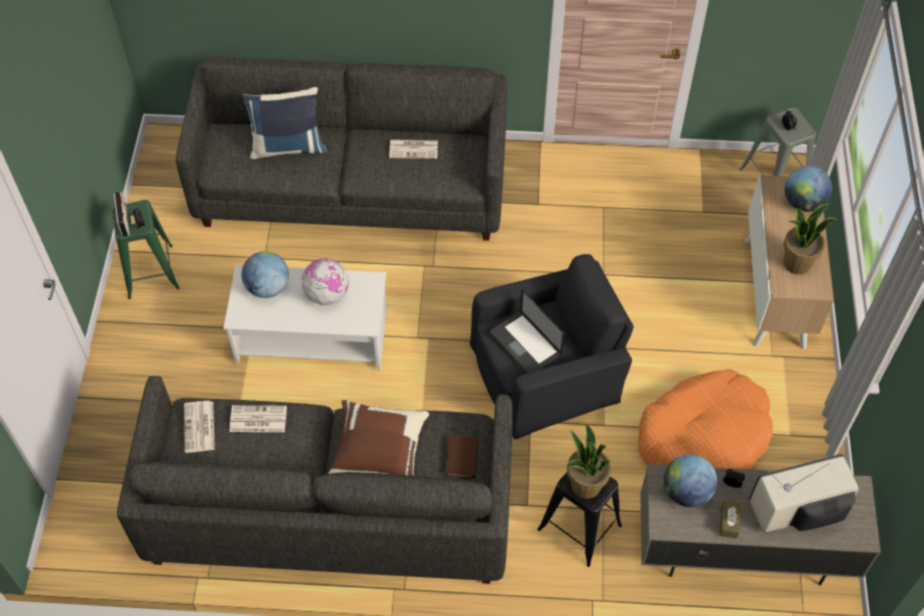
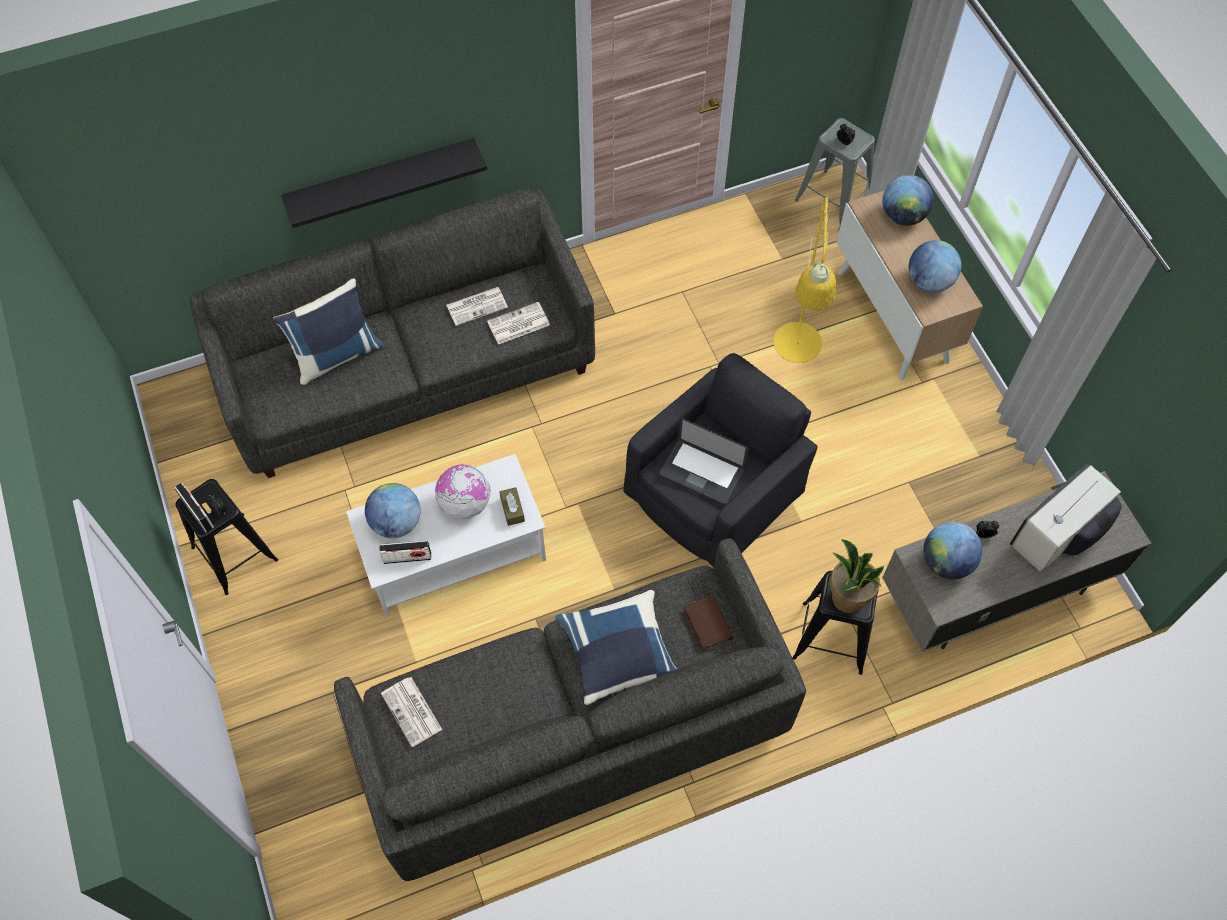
camera: 25 degrees left, 5 degrees up
green stool [112,200,180,299] -> black stool [176,479,278,595]
newspaper [230,405,287,432] -> newspaper moved to [487,302,550,345]
brown pillow [328,400,430,476] -> blue pillow [555,589,677,705]
orange dog bed [638,369,773,470] -> none
brown tissue box [720,501,741,538] -> brown tissue box moved to [499,487,525,526]
potted plant [783,203,838,275] -> globe [909,240,962,292]
none -> black shelf [281,138,487,228]
none -> radio [379,540,431,564]
none -> yellow floor lamp [773,196,836,363]

